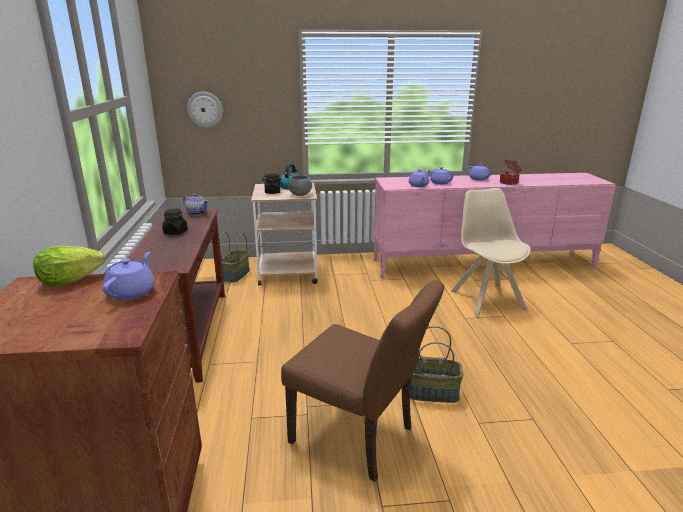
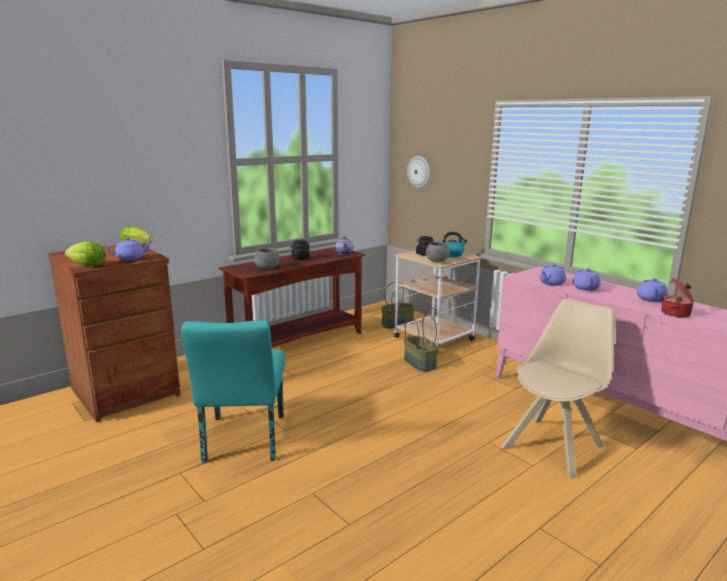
camera: 55 degrees right, 5 degrees down
brown chair [281,280,444,482] -> turquoise chair [181,320,285,463]
basket [410,326,463,403] -> basket moved to [404,314,438,372]
none -> lettuce [65,242,106,266]
none -> grey bowl [254,248,279,269]

